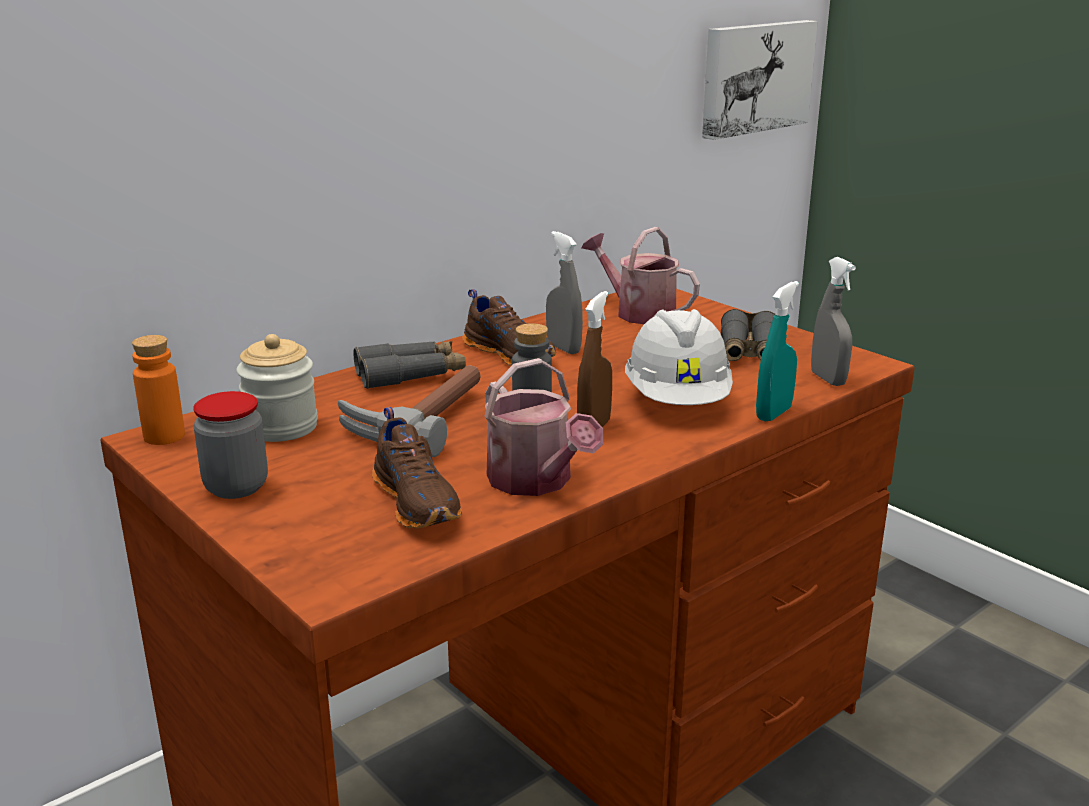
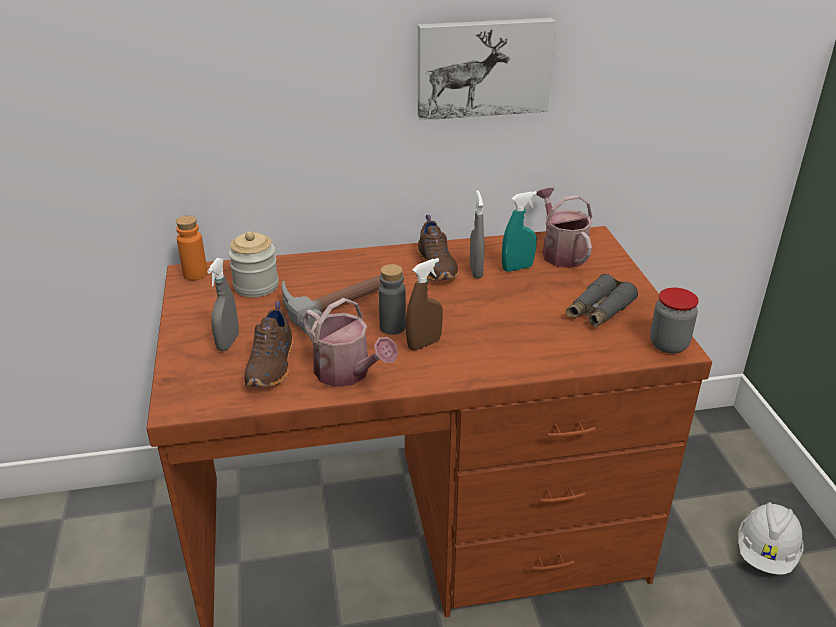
camera: 30 degrees right, 10 degrees up
jar [193,391,268,499] -> jar moved to [650,288,699,354]
grey binoculars [353,341,466,389] -> none
watering can [484,358,603,496] -> watering can turned 45 degrees counterclockwise [302,298,398,387]
white hard hat [625,309,733,405] -> white hard hat moved to [738,502,803,575]
picture [702,20,818,140] -> picture moved to [418,18,556,120]
turquoise spray bottle [756,281,799,421] -> turquoise spray bottle moved to [502,191,537,272]
grey spray bottle [811,257,856,386] -> grey spray bottle moved to [207,258,239,351]

